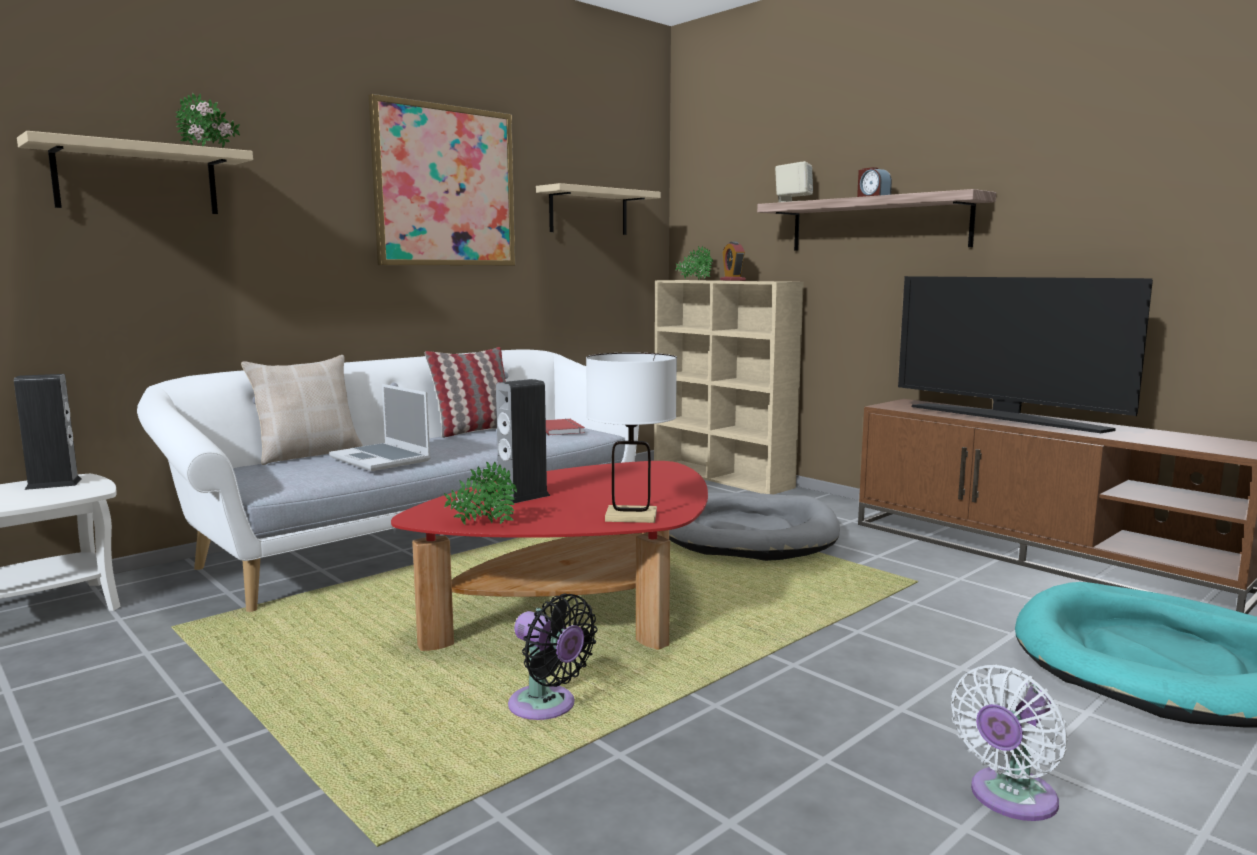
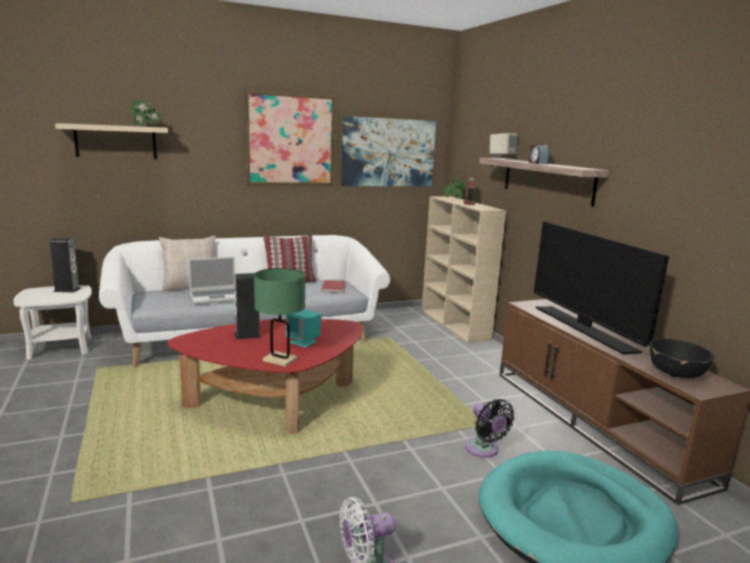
camera: 20 degrees right, 5 degrees up
laptop [329,384,431,471] -> laptop turned 90 degrees counterclockwise [188,257,235,304]
potted plant [444,462,517,524] -> none
black fan [508,593,597,720] -> black fan moved to [465,399,514,458]
beige shelf [536,183,661,235] -> picture [341,116,436,186]
white table lamp [586,353,677,523] -> green table lamp [254,268,305,367]
grey dog bed [669,493,840,561] -> none
none -> turquoise speaker [285,309,321,348]
none -> black bowl [650,339,714,378]

